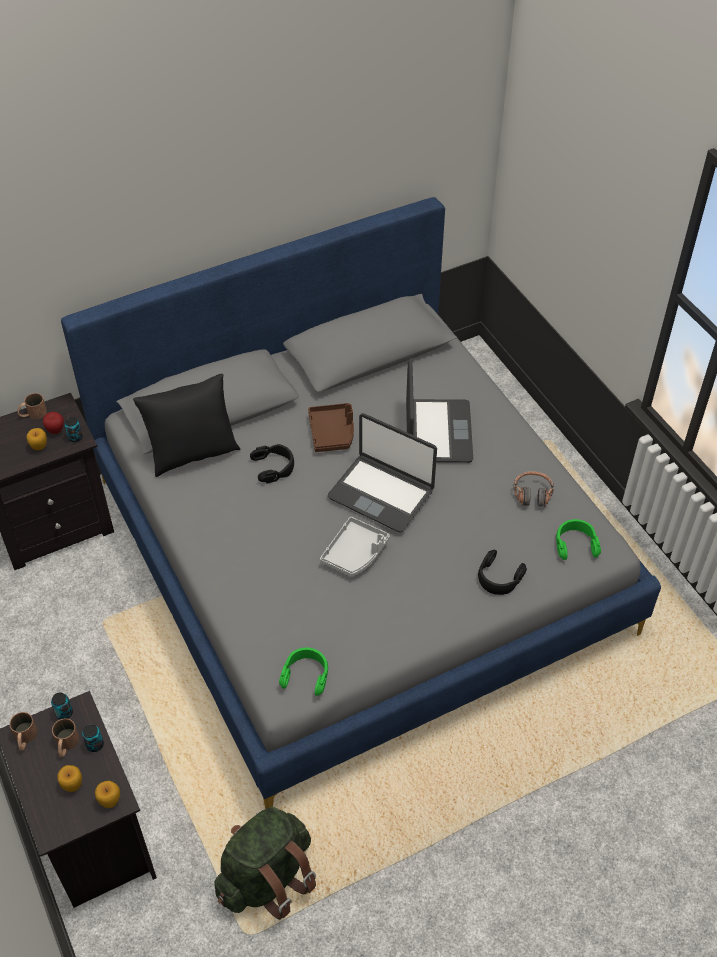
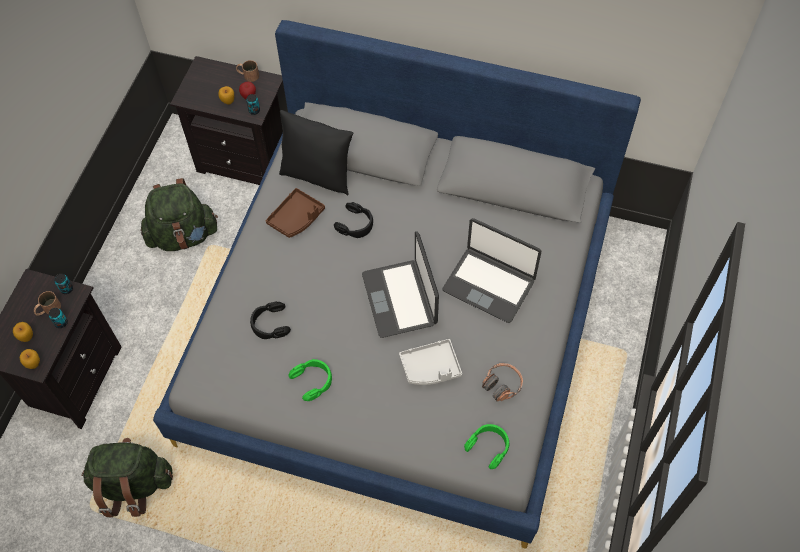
camera: 45 degrees right, 10 degrees up
brown mug [9,712,38,751] -> none
green headphones [279,648,328,696] -> green headphones moved to [288,359,332,401]
brown tray [308,403,354,452] -> brown tray moved to [266,188,325,238]
grey tray [320,517,390,577] -> grey tray moved to [399,339,462,385]
laptop [406,358,473,463] -> laptop turned 75 degrees clockwise [443,218,541,323]
black headphones [478,549,527,595] -> black headphones moved to [250,301,291,339]
none -> green backpack [140,178,218,251]

